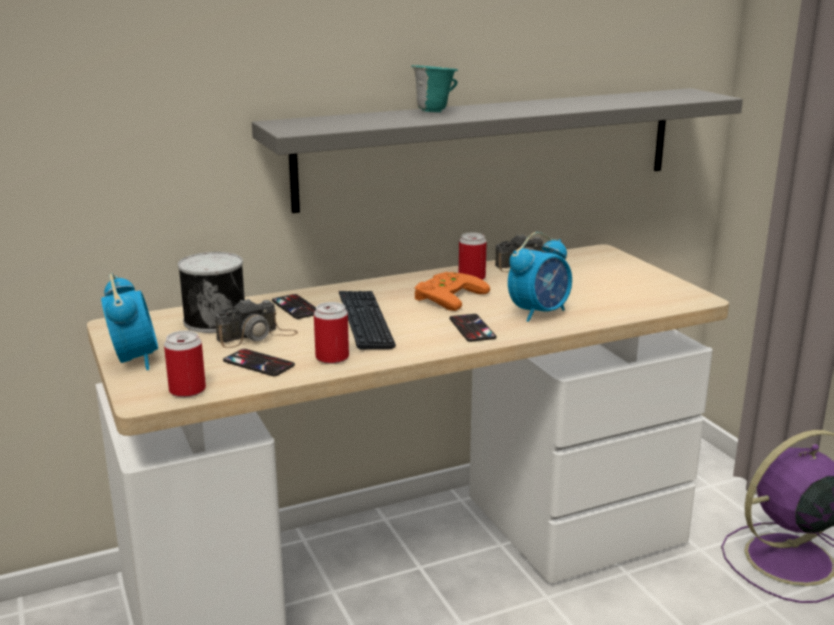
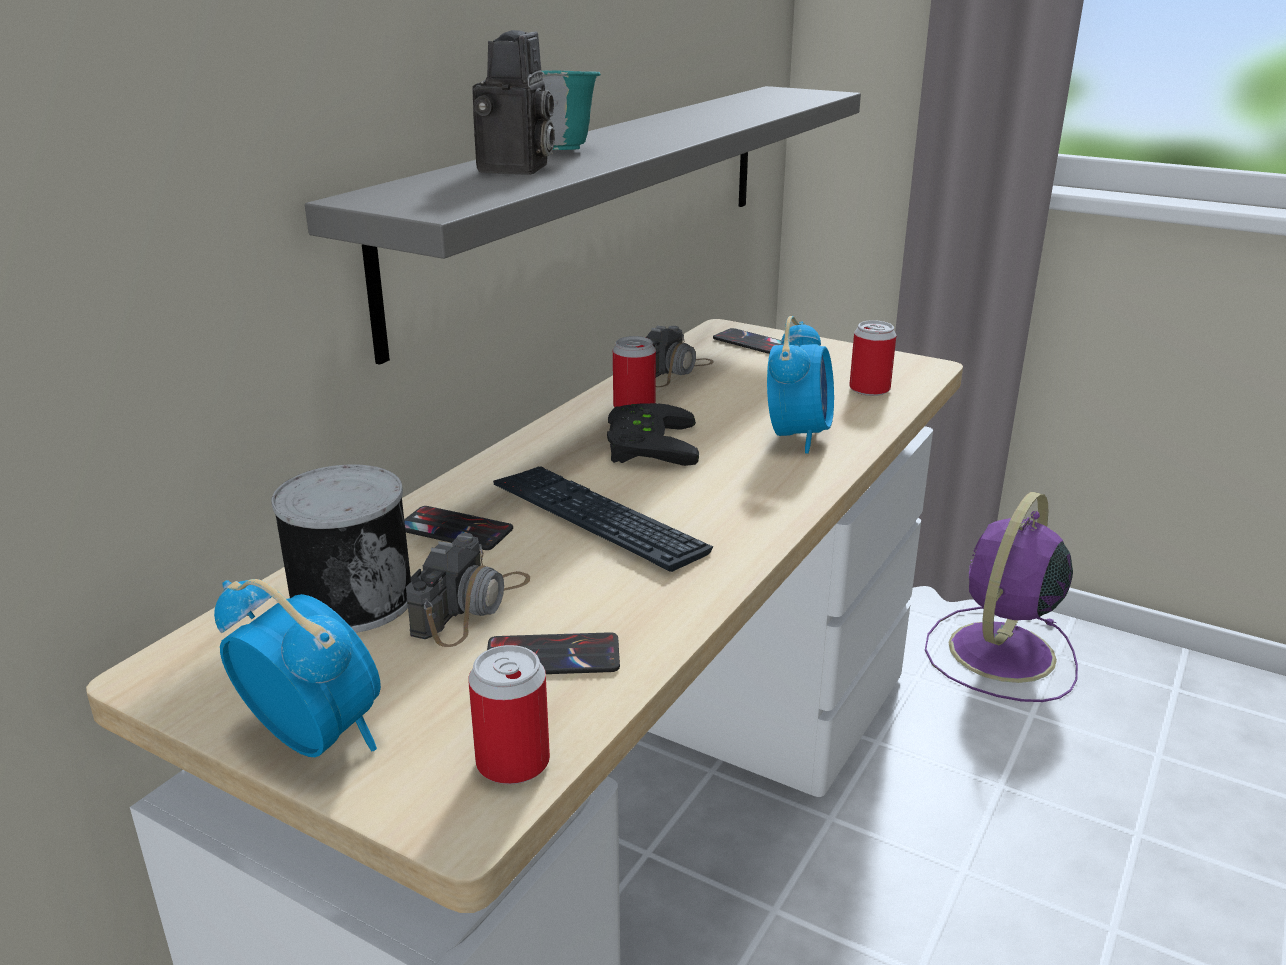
camera: 35 degrees left, 5 degrees up
can [314,302,349,364] -> can moved to [849,320,896,396]
orange game controller [415,272,490,311] -> black game controller [607,403,699,466]
phone [450,314,496,342] -> phone moved to [713,328,781,354]
none -> camera [472,30,555,175]

